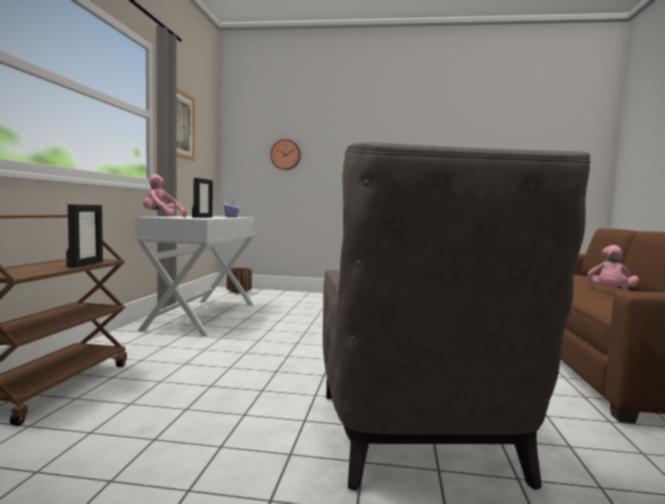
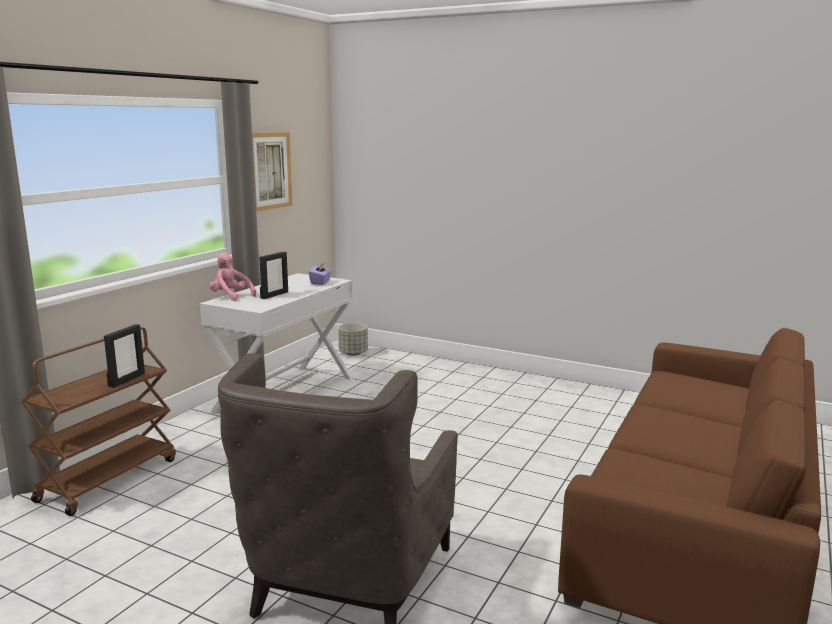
camera: 20 degrees right, 10 degrees up
brown planter [227,268,252,294] -> grey planter [338,323,368,356]
wall clock [270,139,301,170] -> none
pink plush toy [587,245,639,290] -> none

